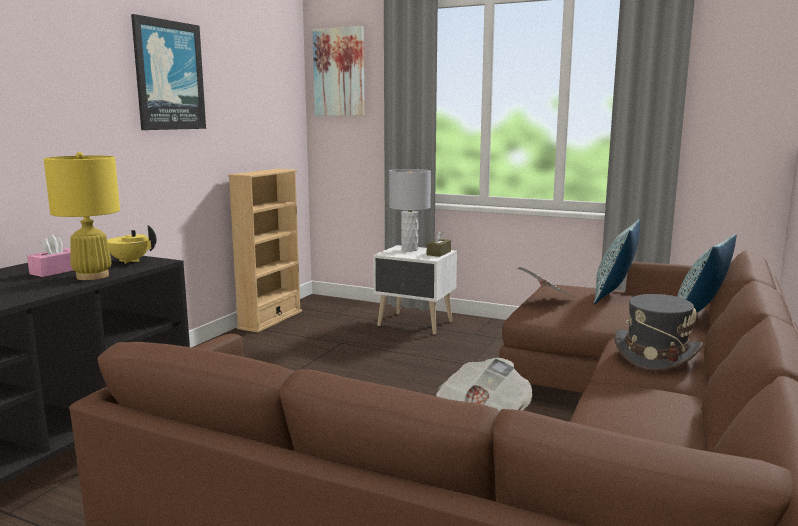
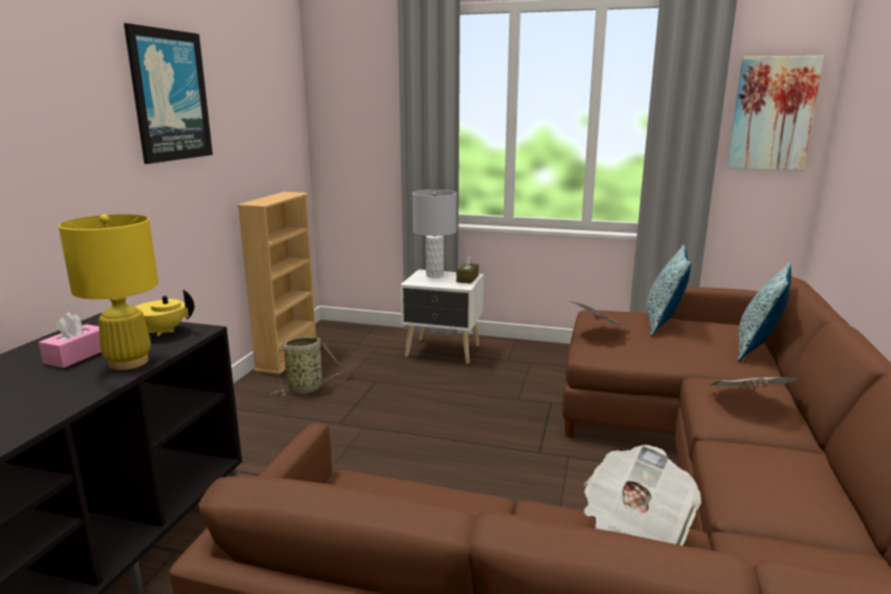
camera: 10 degrees left, 5 degrees up
picture [313,26,365,116] -> picture moved to [727,56,824,170]
grey hat [614,294,703,371] -> newspaper [707,377,797,390]
none -> basket [270,337,351,396]

